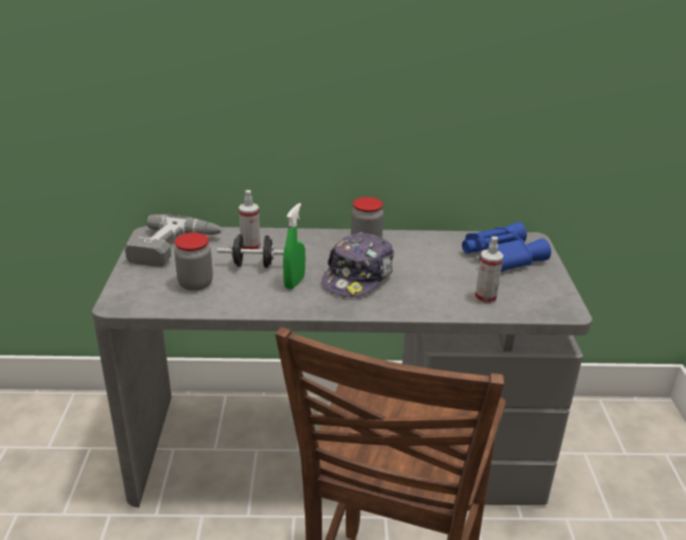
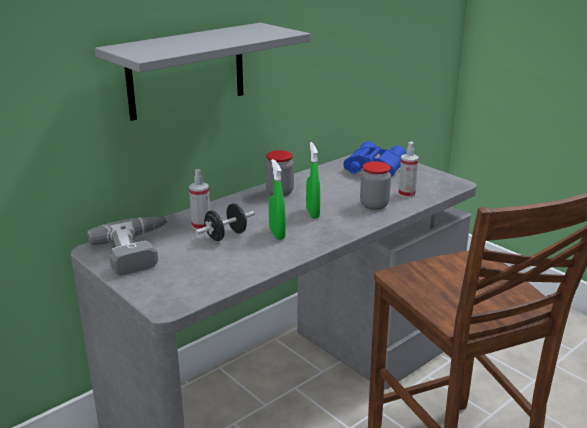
camera: 40 degrees left, 5 degrees down
jar [174,233,213,291] -> jar moved to [360,161,391,210]
cap [322,232,394,297] -> green spray bottle [306,142,320,218]
none -> grey shelf [95,23,310,121]

